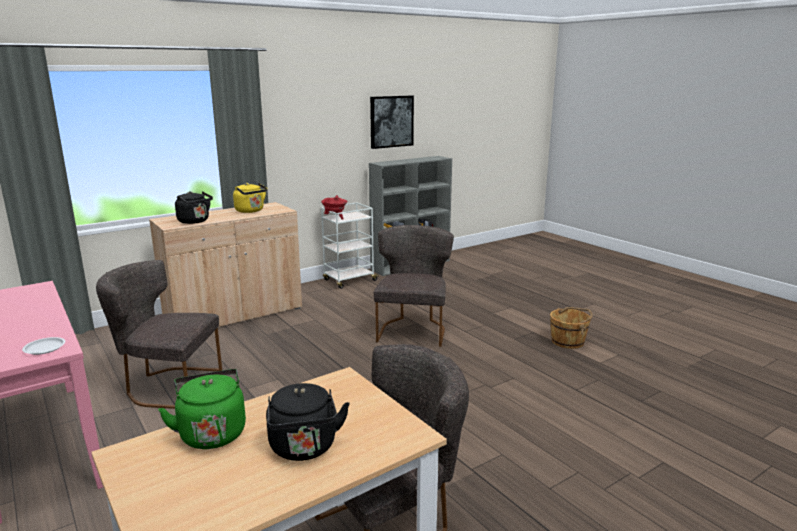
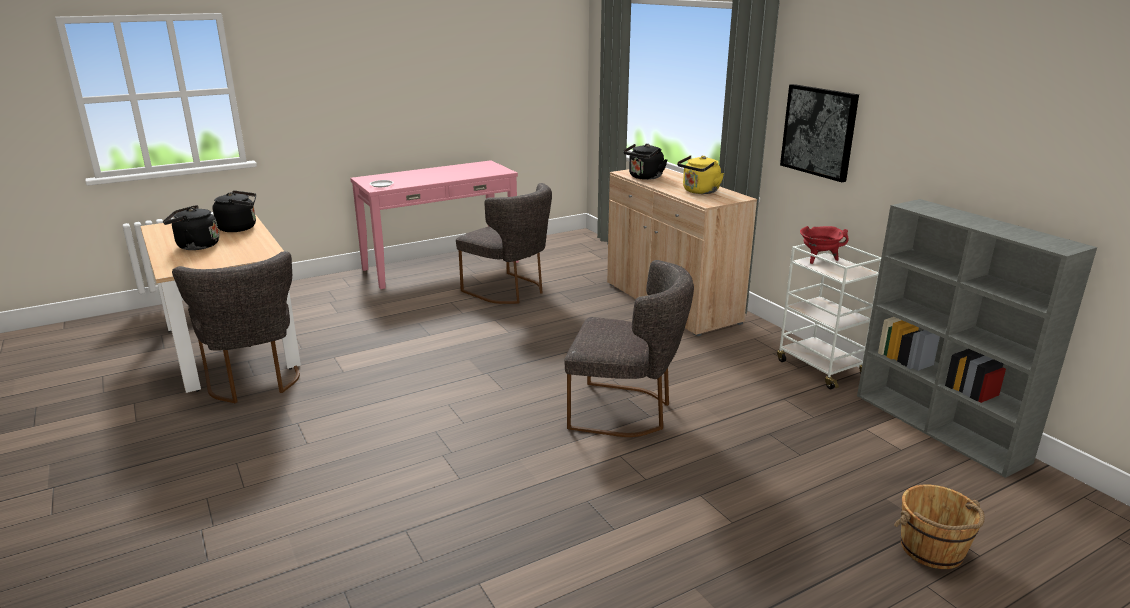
camera: 95 degrees right, 5 degrees up
grey chair [96,260,222,409] -> grey chair turned 120 degrees clockwise [456,183,552,304]
green kettle [158,369,246,449] -> black kettle [212,190,256,232]
picture [370,95,414,149] -> picture moved to [780,84,859,182]
brown bucket [550,307,593,349] -> brown bucket moved to [894,485,985,569]

